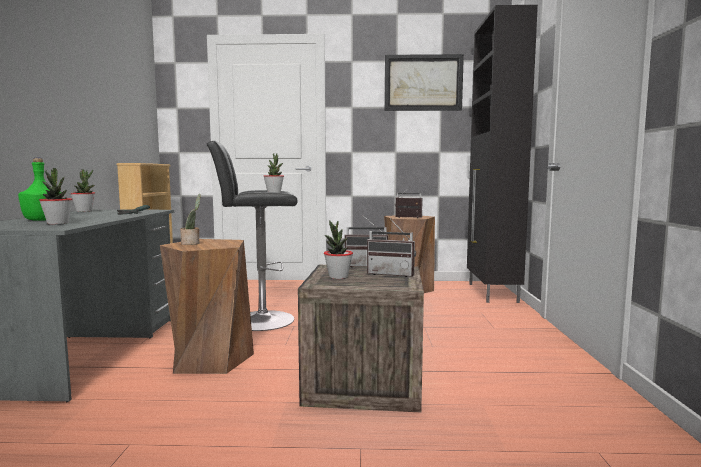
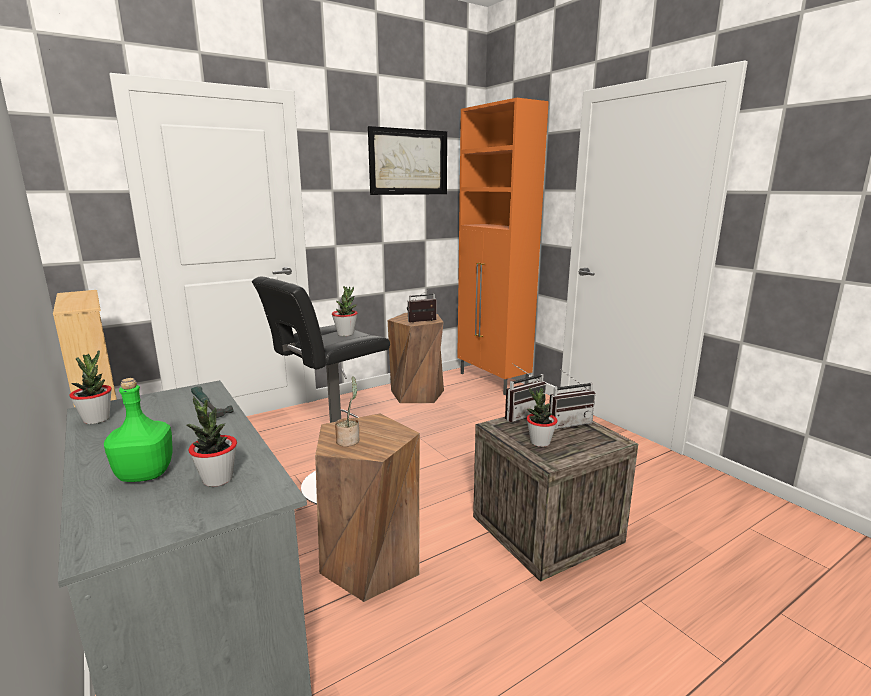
camera: 35 degrees left, 10 degrees up
black cabinet [467,5,538,303] -> orange cabinet [457,98,549,395]

